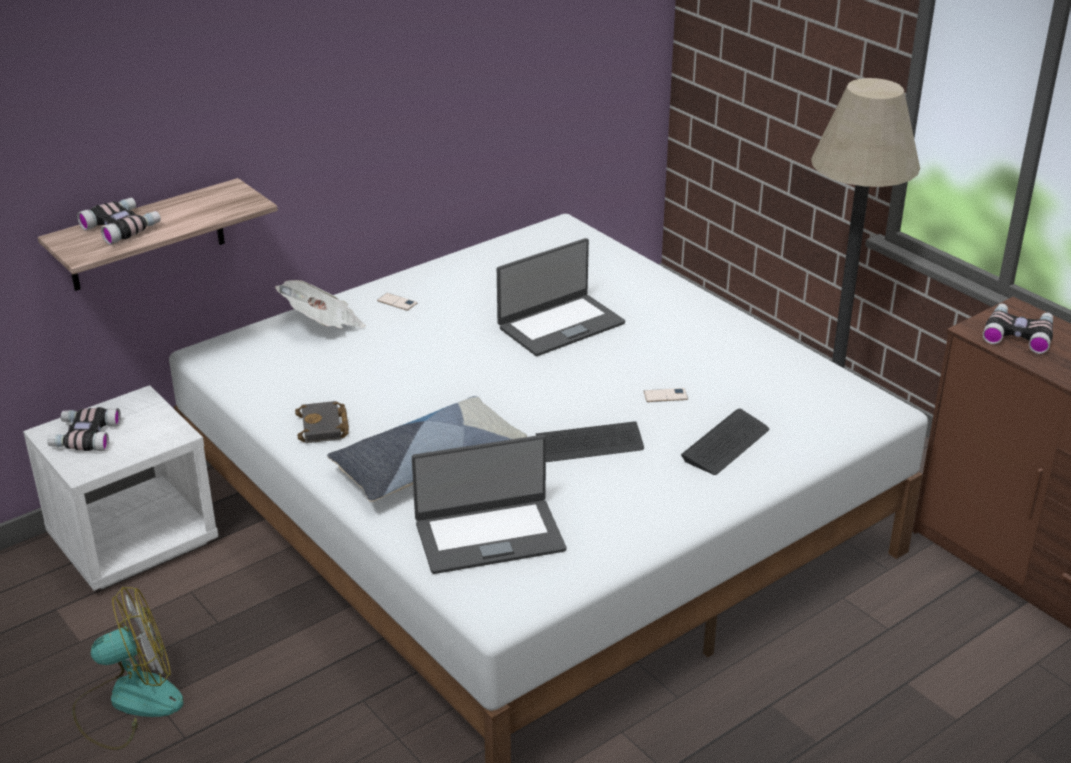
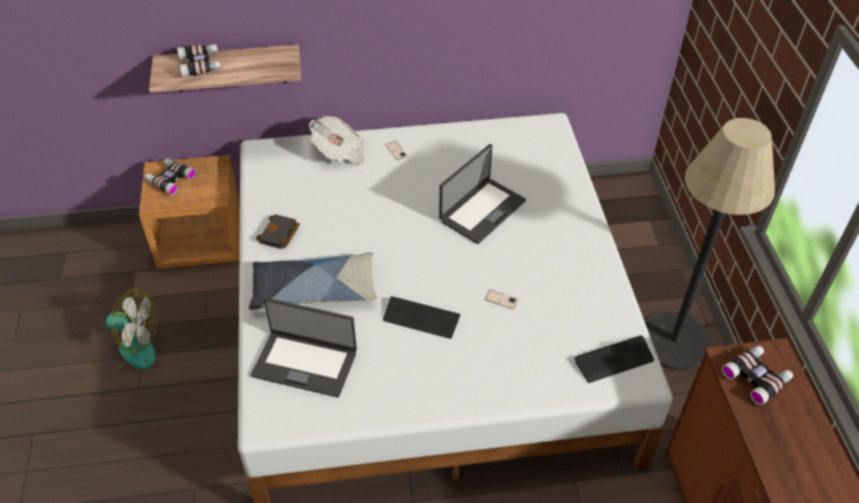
camera: 30 degrees right, 15 degrees up
white nightstand [23,385,219,591] -> brown nightstand [139,155,240,269]
laptop [497,238,625,356] -> laptop turned 45 degrees counterclockwise [439,144,526,244]
keyboard [681,409,769,475] -> keyboard moved to [574,336,654,383]

